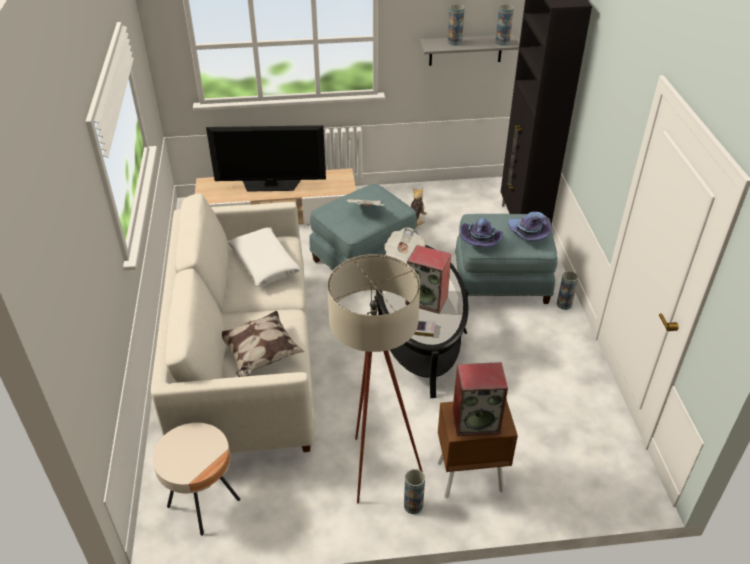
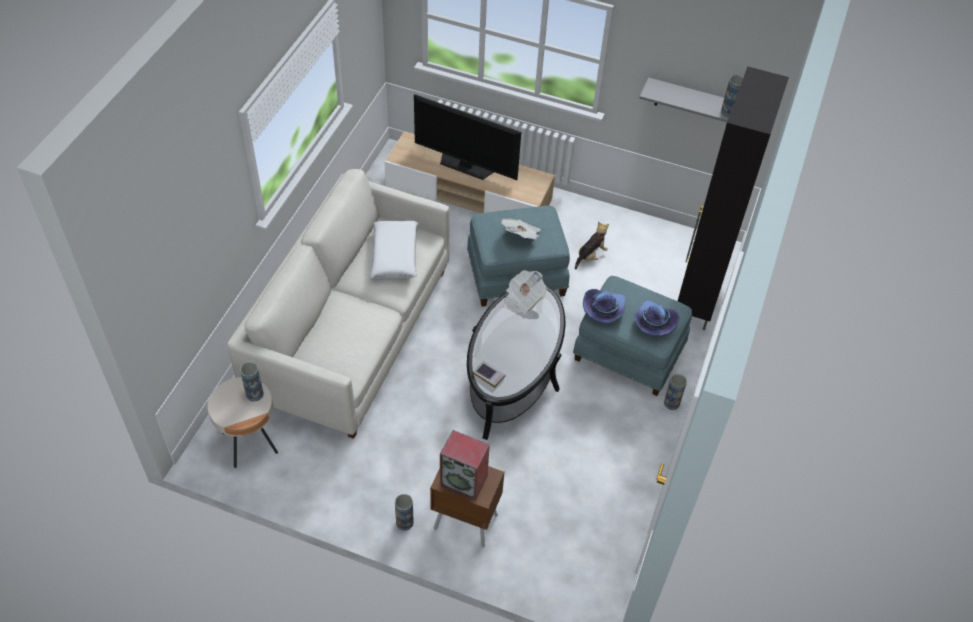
camera: 25 degrees right, 10 degrees up
pillow [222,311,305,377] -> none
beige floor lamp [327,254,423,503] -> none
speaker [406,245,451,314] -> none
vase [447,4,465,46] -> vase moved to [240,362,264,402]

